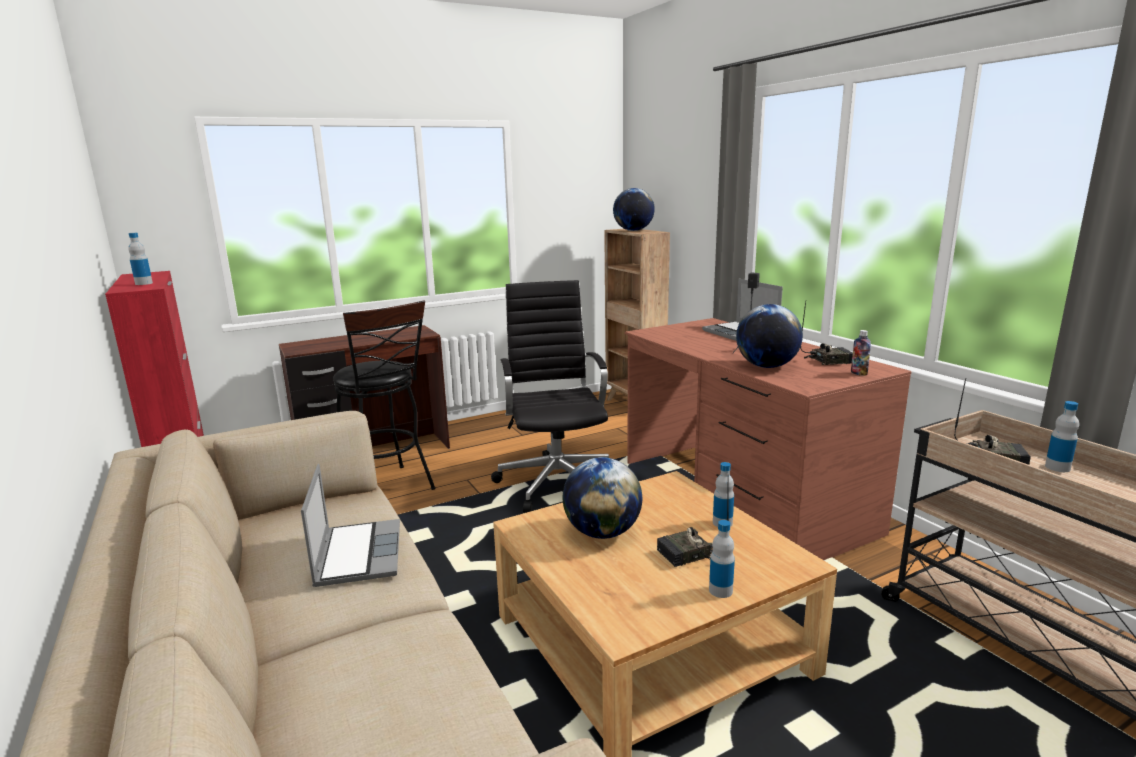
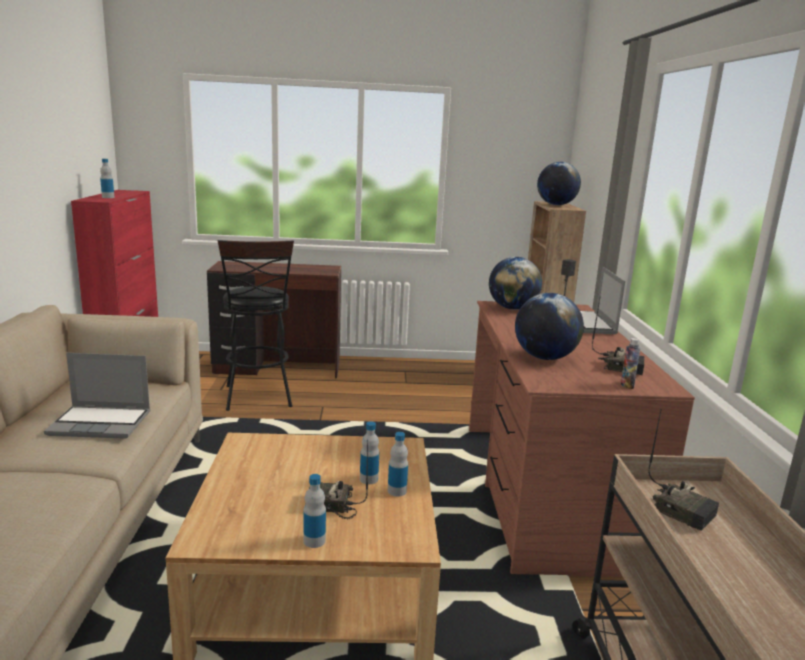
camera: 25 degrees right, 0 degrees up
laptop [301,464,400,587] -> laptop turned 75 degrees clockwise [44,353,150,439]
black office chair [491,280,609,513] -> none
globe [563,457,642,539] -> globe moved to [489,257,542,310]
bottle [1045,401,1079,472] -> bottle moved to [360,421,379,484]

